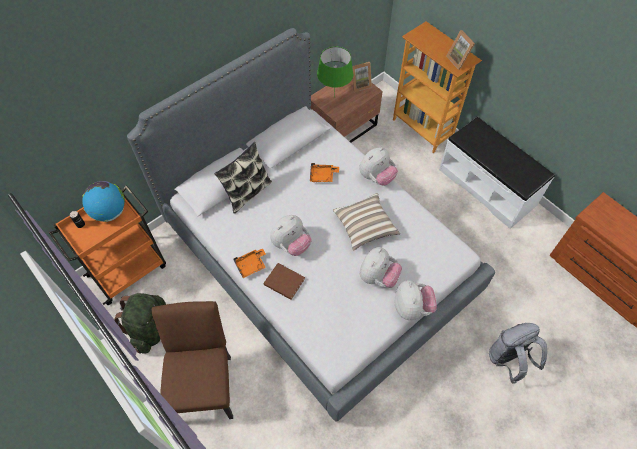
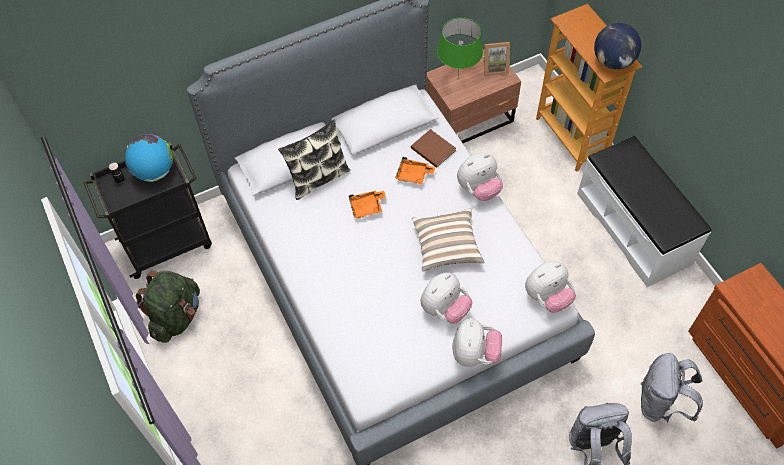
camera: 15 degrees right, 0 degrees up
orange cart [49,186,166,305] -> black cart [83,142,212,279]
brown chair [152,301,233,419] -> none
orange tray [234,248,266,278] -> orange tray moved to [349,190,386,218]
brown book [263,263,305,300] -> brown book moved to [411,129,456,168]
plush toy [270,215,312,256] -> plush toy moved to [525,261,576,313]
picture frame [446,30,475,70] -> globe [594,23,641,70]
none -> grey backpack [641,353,703,422]

